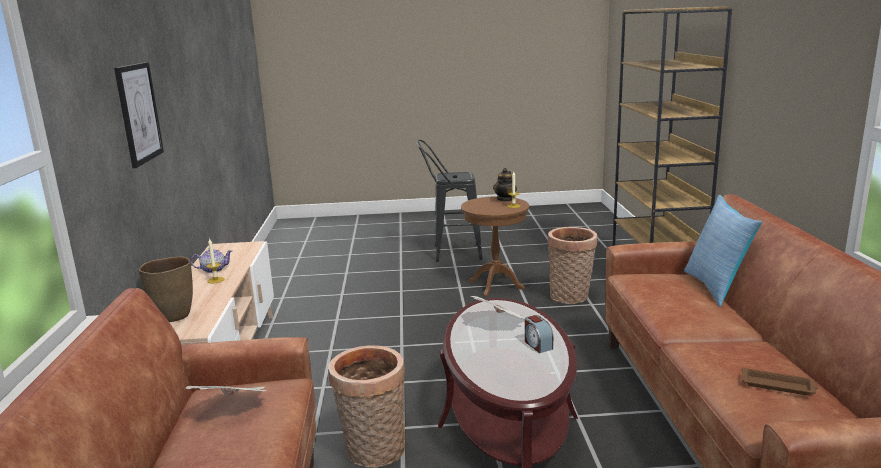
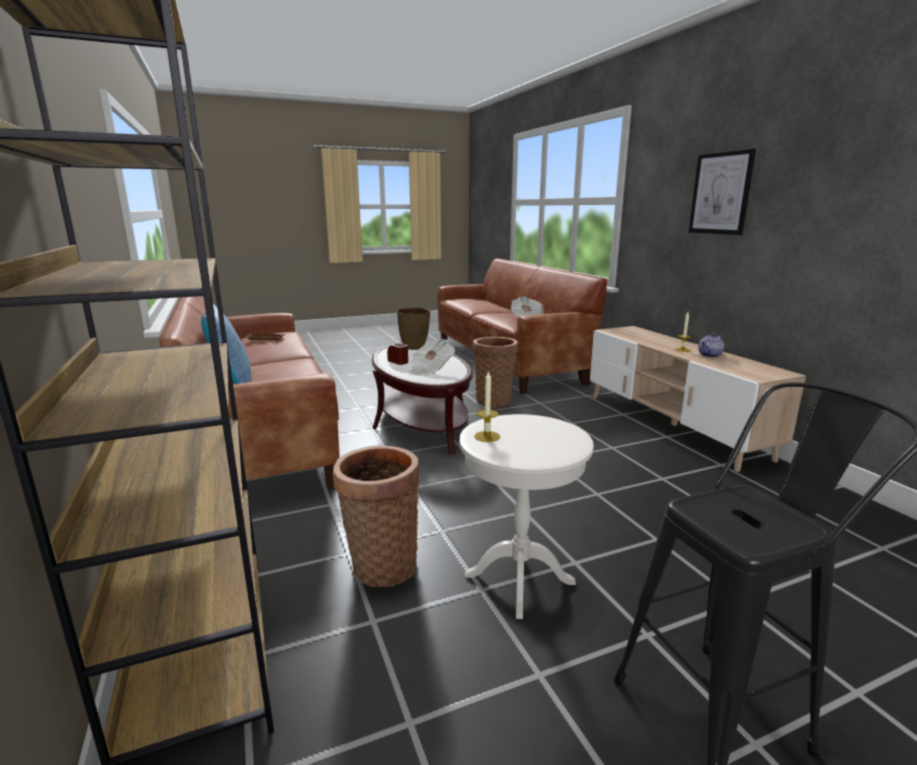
camera: 160 degrees right, 0 degrees up
brown vase [139,257,193,322] -> brown vase moved to [397,307,430,350]
brown side table [461,196,529,296] -> white side table [459,414,594,619]
teapot [493,168,517,202] -> none

